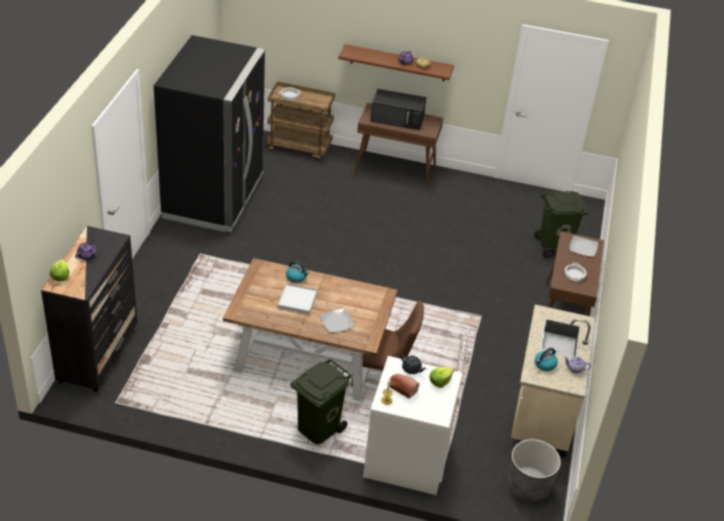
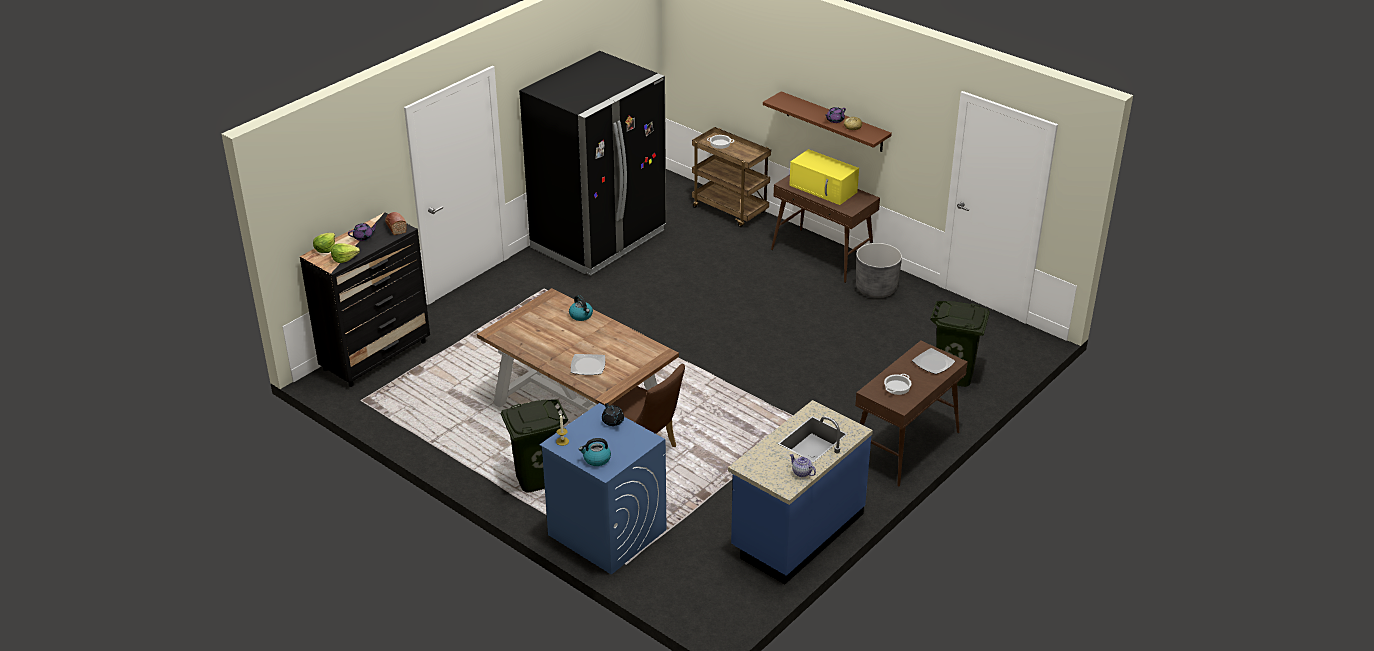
camera: 30 degrees right, 5 degrees down
white tray [277,283,317,315] -> none
white washing machine [363,356,462,495] -> blue washing machine [540,403,666,575]
black microwave [370,89,427,130] -> yellow microwave [789,149,859,205]
bread [387,374,419,399] -> bread moved to [385,212,407,235]
lettuce [430,367,454,388] -> lettuce moved to [331,243,360,263]
grey planter [508,439,561,501] -> grey planter moved to [856,243,902,298]
beige counter [511,305,595,458] -> blue counter [728,400,873,584]
kettle [535,348,558,371] -> kettle moved to [579,438,611,466]

